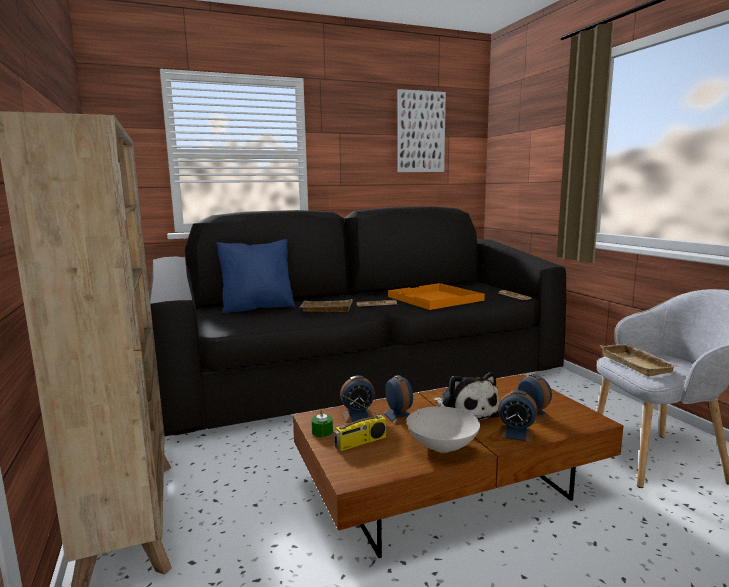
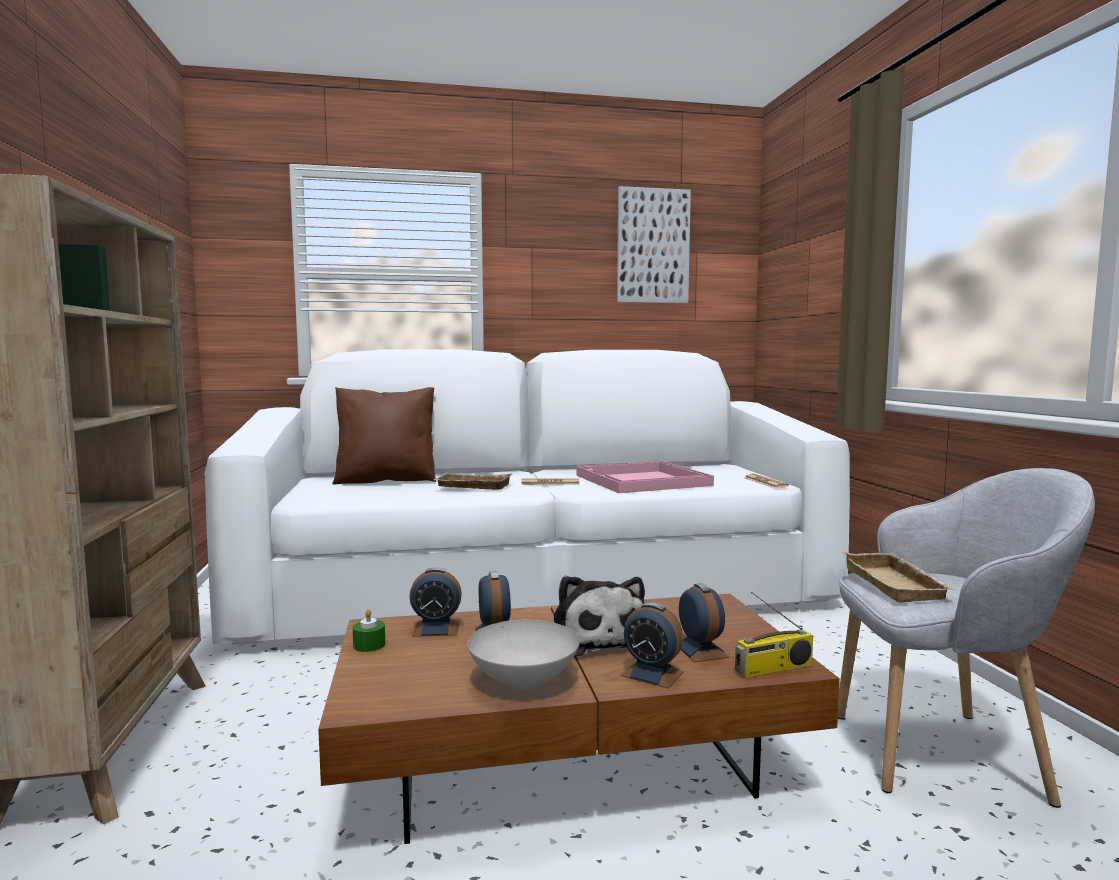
camera: 10 degrees right, 5 degrees down
black sofa [150,206,566,436] -> white sofa [205,349,850,645]
blue pillow [216,239,295,313] -> brown pillow [332,387,436,484]
radio [334,395,386,451] -> radio moved to [735,592,813,678]
orange tray [388,283,485,310] -> pink tray [576,461,714,493]

